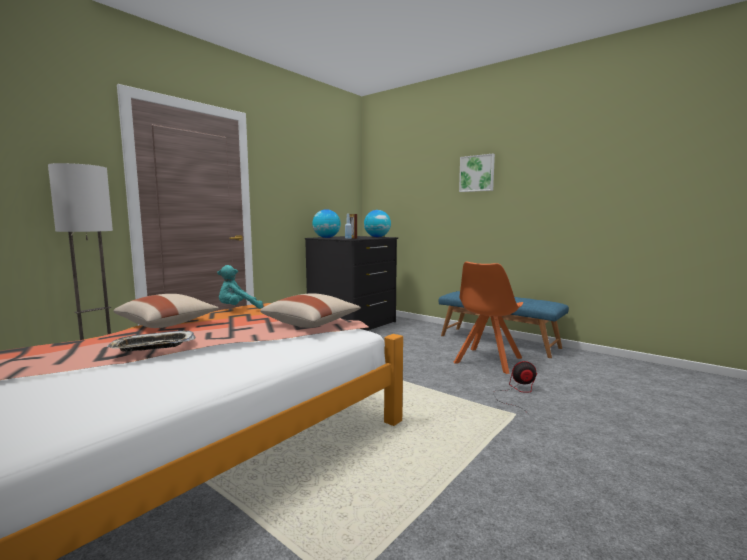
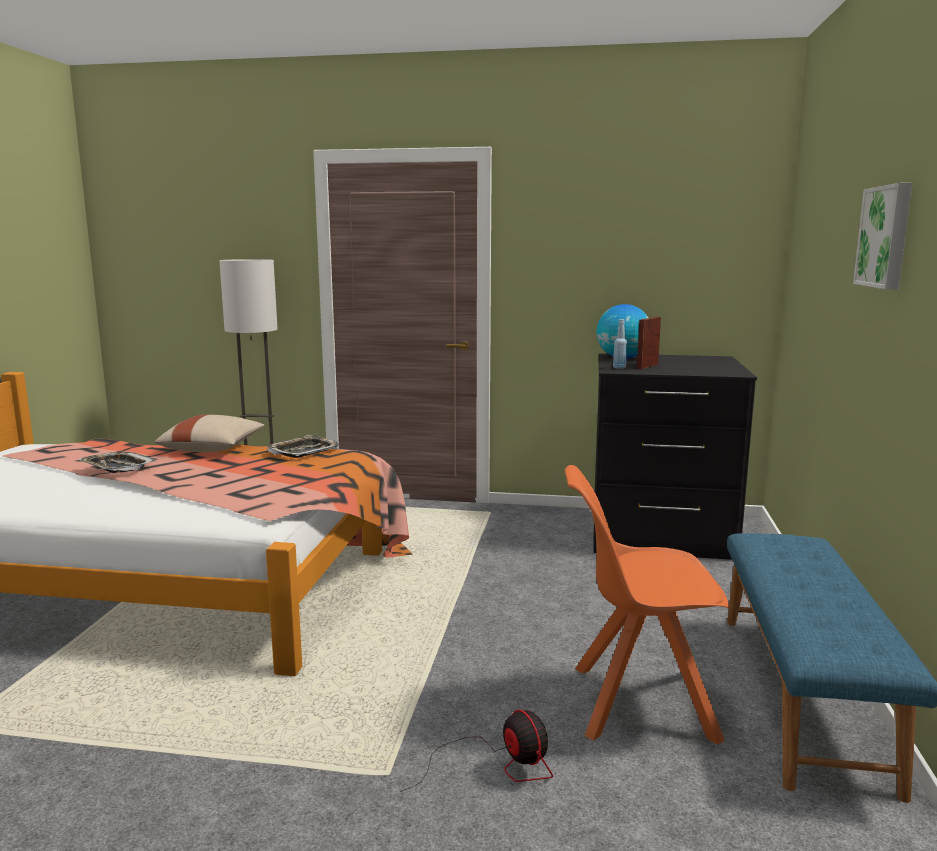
camera: 60 degrees right, 5 degrees up
turquoise plush toy [217,265,263,309] -> tray [267,435,339,458]
beige pillow [260,293,361,328] -> none
globe [364,210,391,237] -> none

